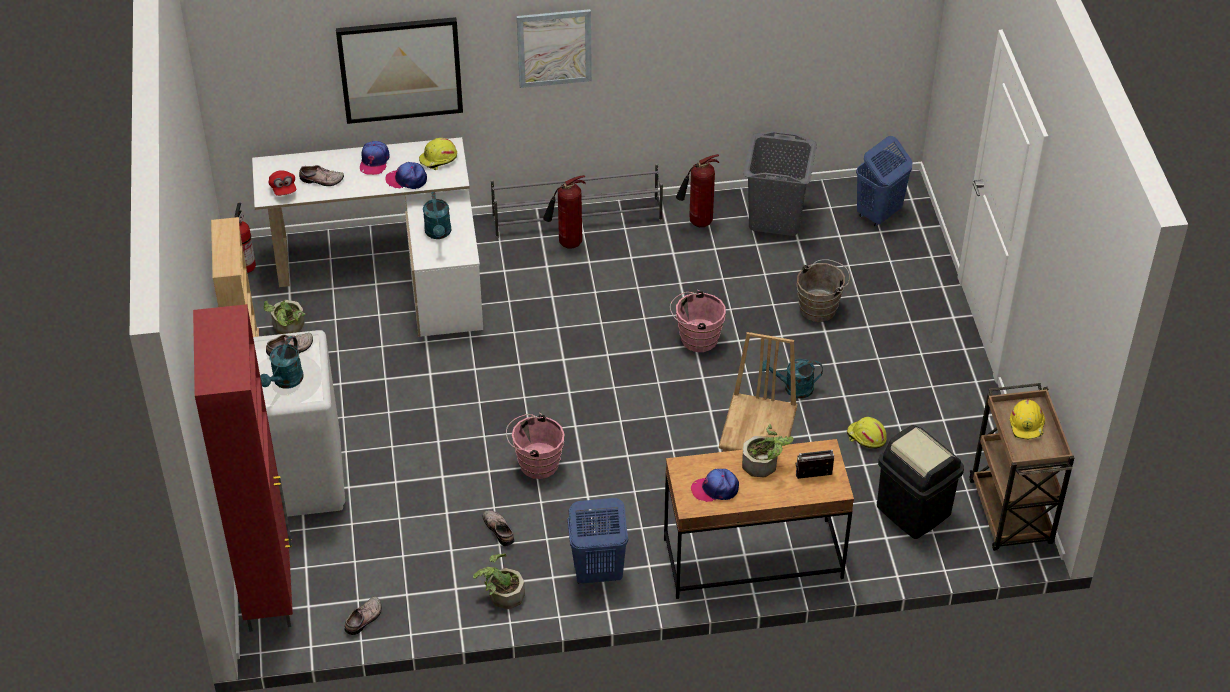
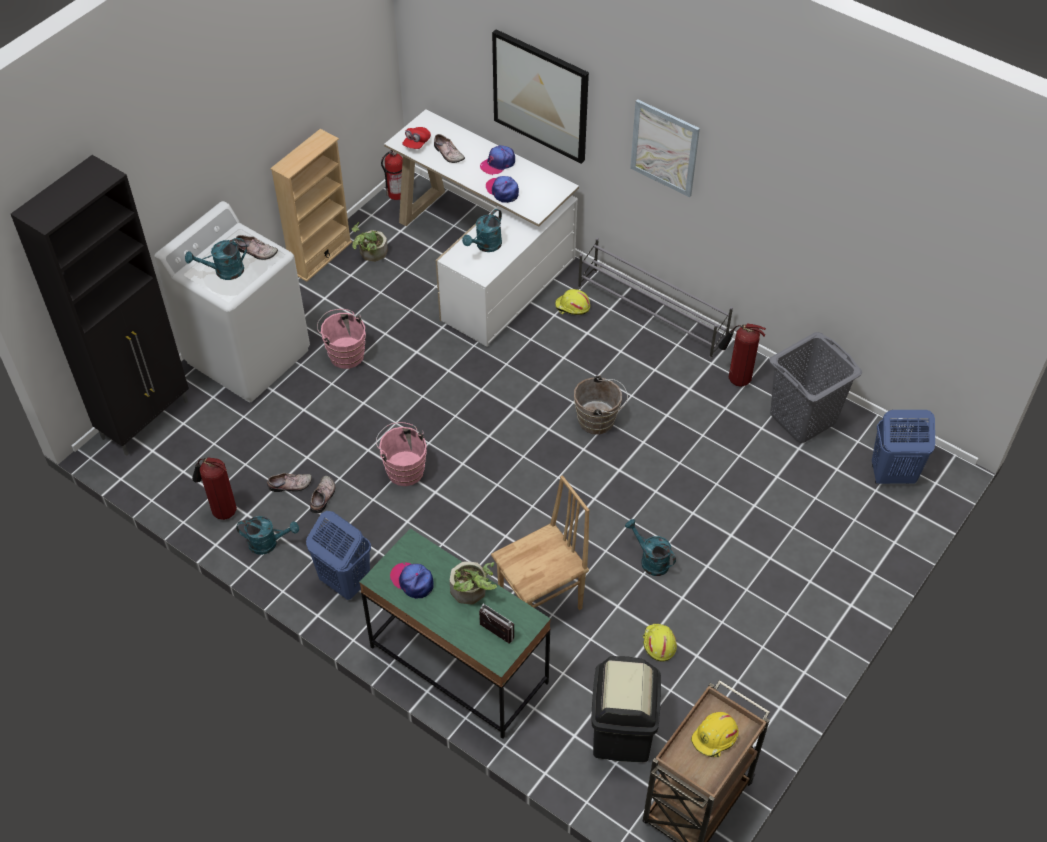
camera: 45 degrees right, 5 degrees up
red cabinet [193,304,293,632] -> black cabinet [11,155,189,456]
shoe [344,596,382,635] -> shoe moved to [267,473,312,492]
yellow hard hat [419,138,457,170] -> yellow hard hat moved to [555,289,590,315]
potted plant [473,554,525,609] -> turquoise watering can [236,516,299,555]
fire extinguisher [543,175,586,249] -> fire extinguisher moved to [192,457,237,520]
brown desk [664,439,854,599] -> green desk [359,528,551,739]
pink bucket [670,290,726,352] -> pink bucket moved to [317,309,366,369]
brown bucket [797,259,850,322] -> brown bucket moved to [574,375,628,434]

